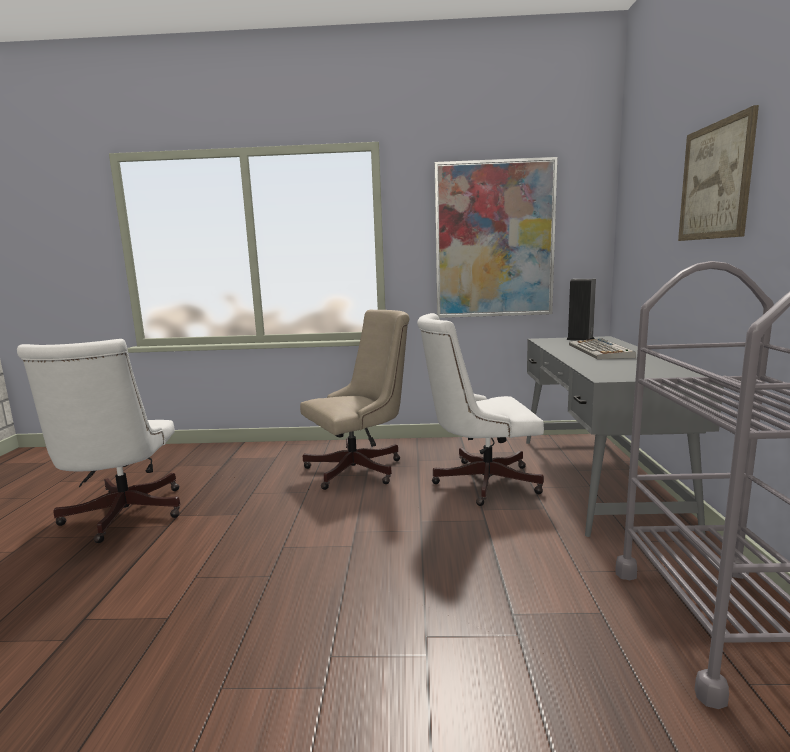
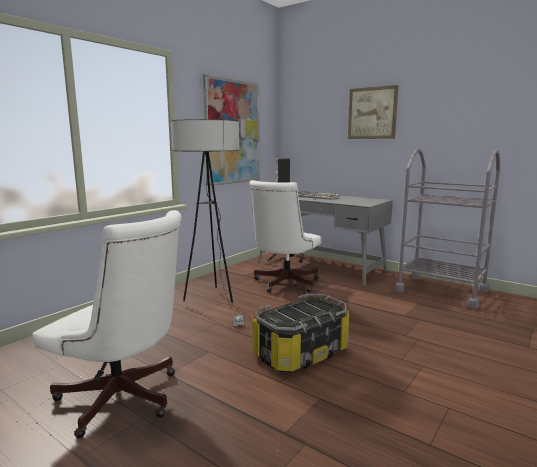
camera: 55 degrees left, 0 degrees up
beige office chair [300,310,410,490] -> floor lamp [171,119,245,326]
none -> storage box [253,293,349,373]

